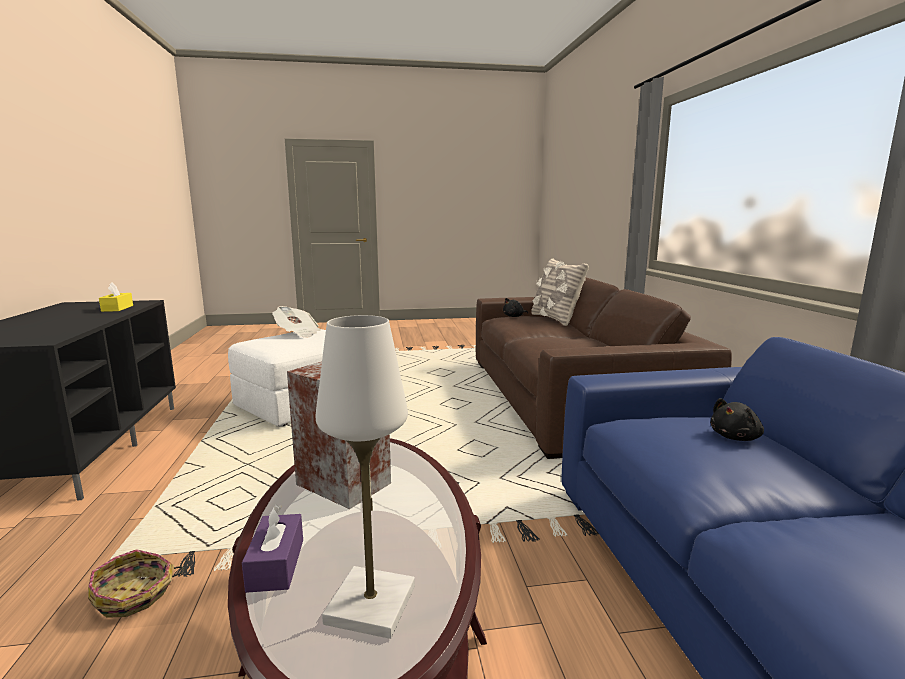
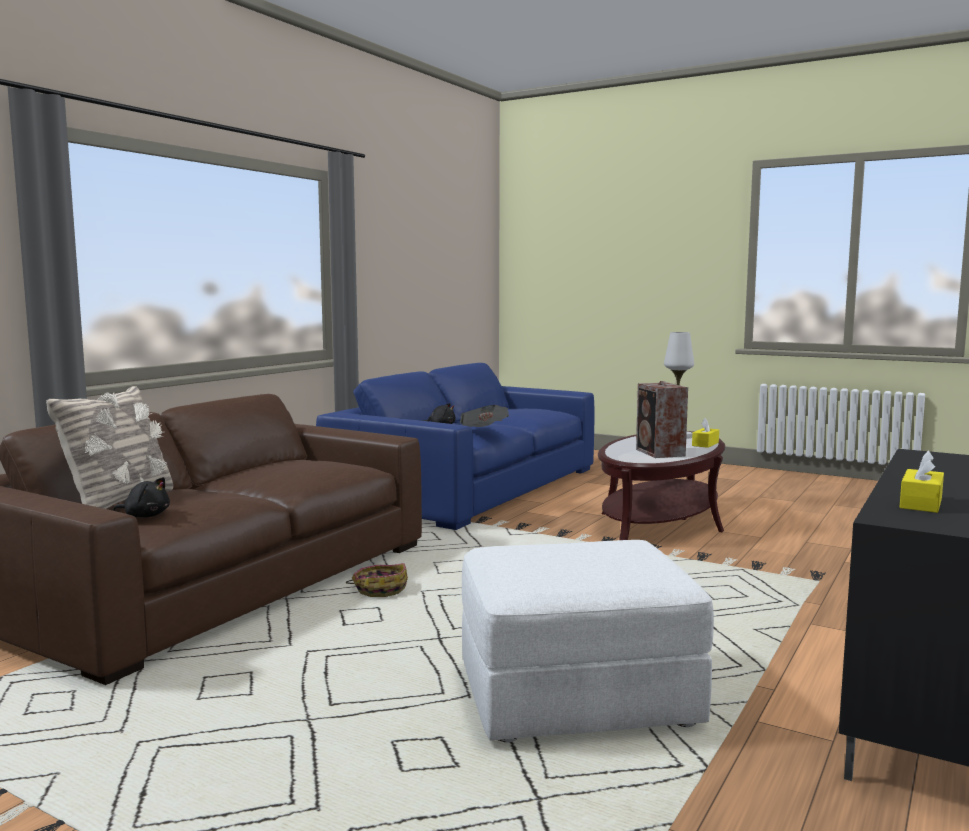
camera: 140 degrees left, 5 degrees down
basket [88,549,184,618] -> basket moved to [346,563,408,597]
purple tissue box [242,505,303,593] -> yellow tissue box [692,418,719,448]
newspaper [272,306,321,338] -> newspaper moved to [460,405,509,427]

